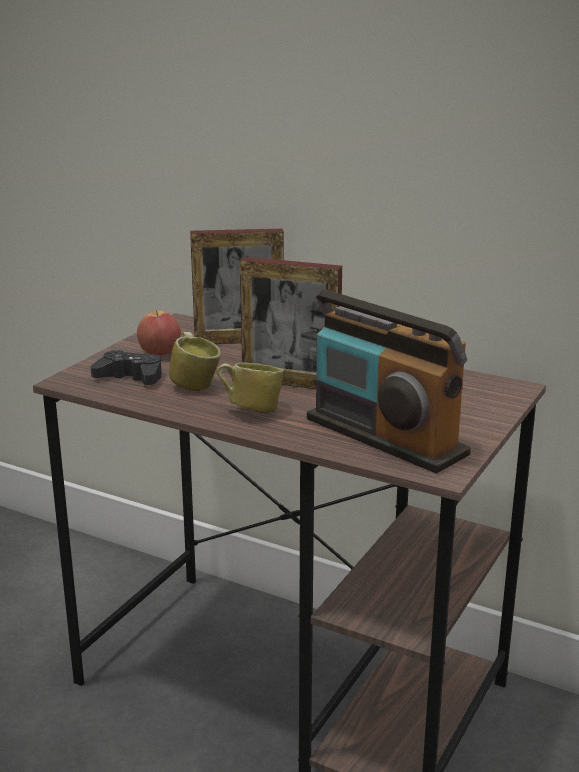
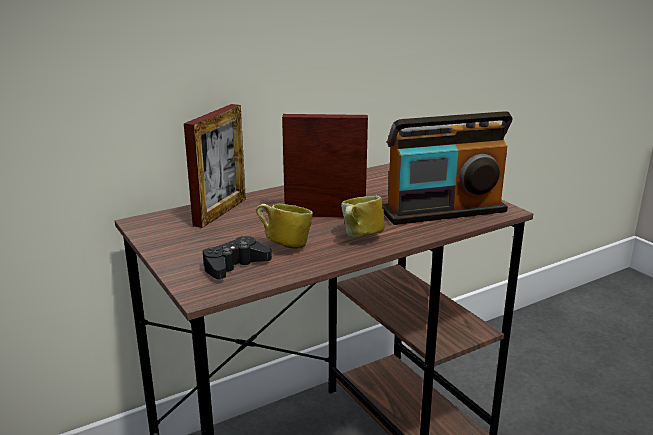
camera: 60 degrees left, 0 degrees up
apple [137,311,181,355] -> none
picture frame [240,257,342,389] -> picture frame turned 135 degrees counterclockwise [282,114,368,218]

